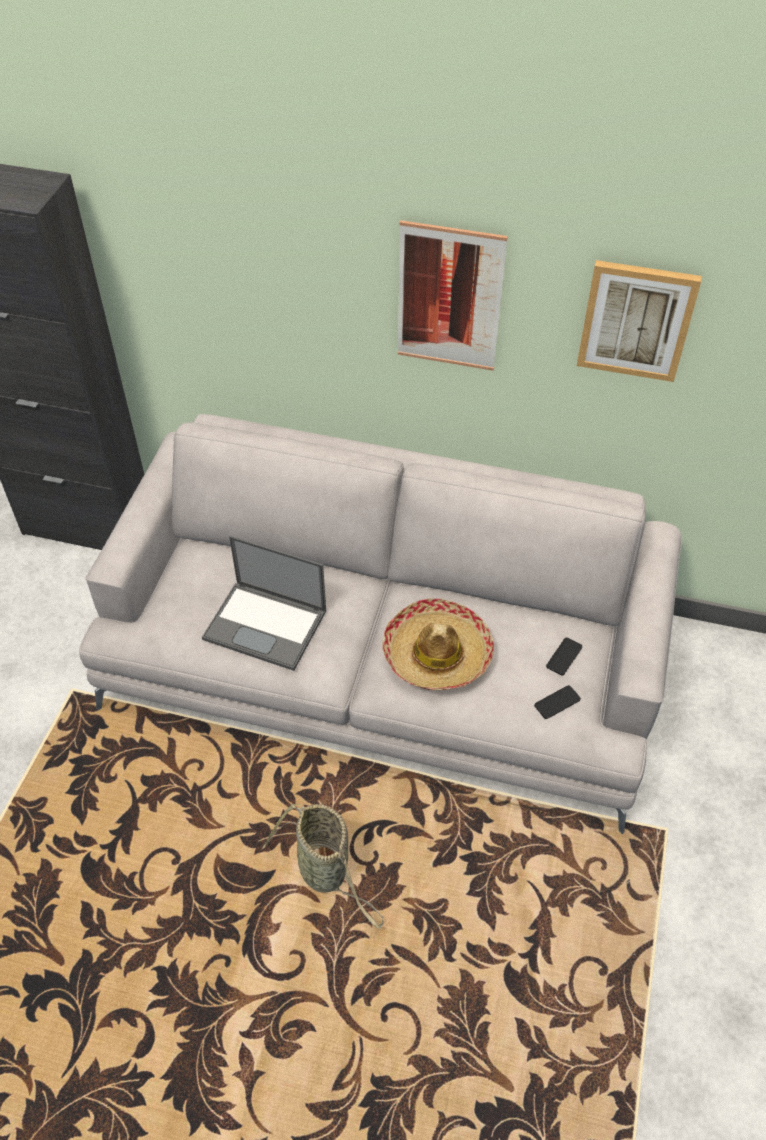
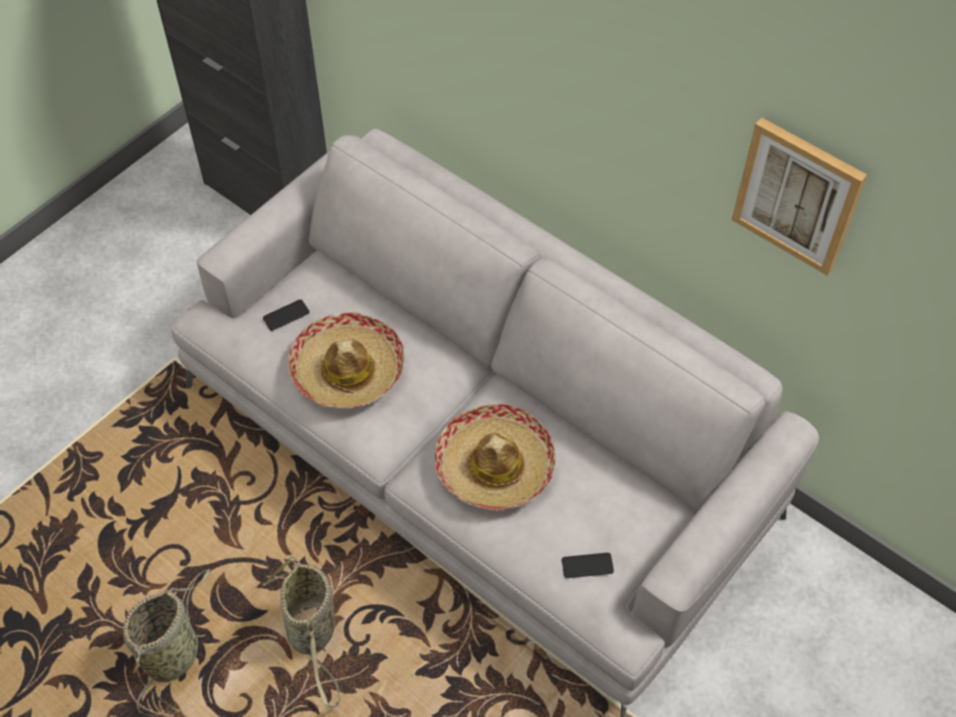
camera: 25 degrees right, 5 degrees up
laptop [202,536,326,671] -> hat [288,313,405,408]
picture [398,220,508,371] -> none
phone [546,637,582,676] -> phone moved to [263,299,309,331]
none -> basket [123,569,210,716]

